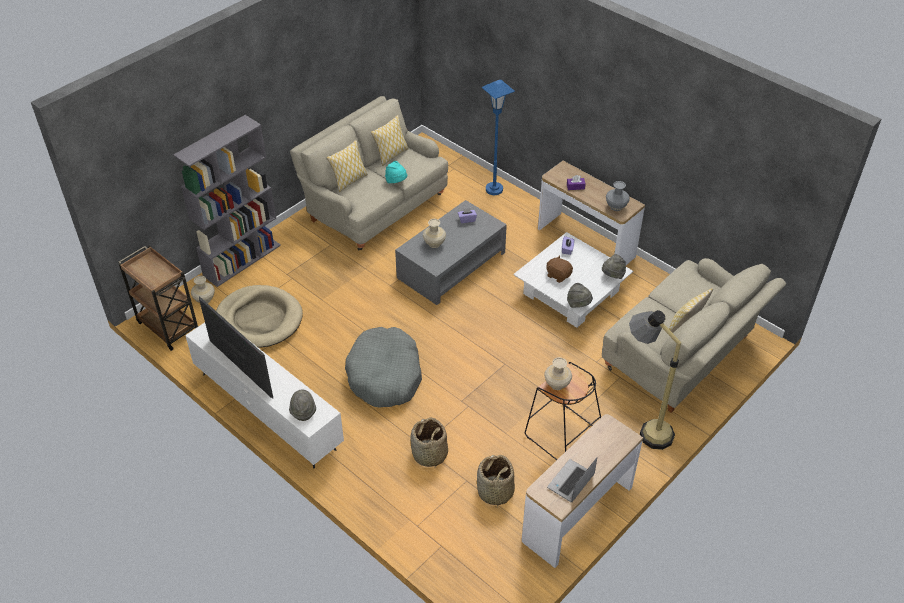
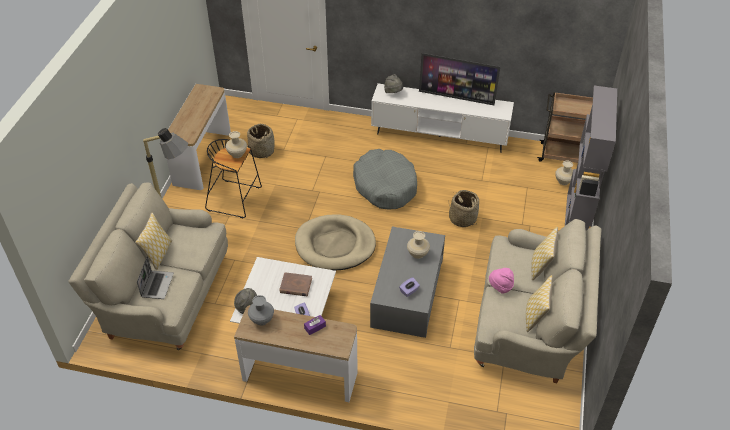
camera: 150 degrees right, 0 degrees up
beige dog bed [216,285,303,348] -> beige dog bed moved to [295,214,376,271]
turquoise hat [385,161,407,183] -> pink hat [489,268,514,294]
basket [410,418,448,469] -> basket moved to [449,190,479,227]
blue floor lamp [481,80,515,195] -> none
brown plush toy [546,255,573,283] -> brown book [280,272,312,296]
laptop [547,458,597,502] -> laptop moved to [137,256,174,299]
grey hat [567,283,593,308] -> none

